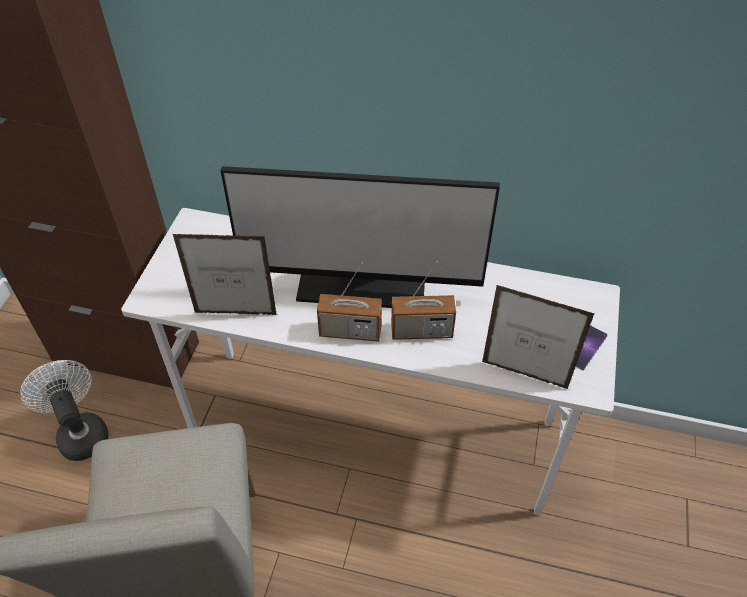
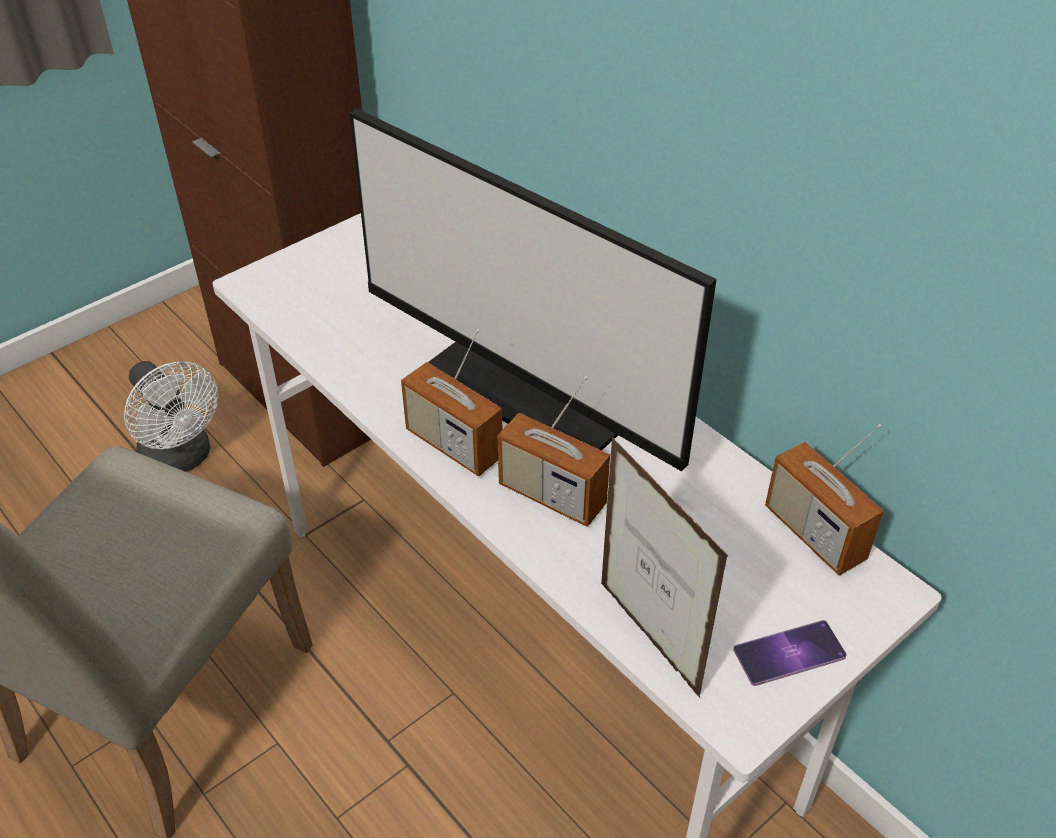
camera: 35 degrees right, 5 degrees down
white fan [20,360,109,461] -> white fan turned 135 degrees clockwise [124,361,218,472]
picture frame [173,234,277,315] -> none
none -> radio [765,424,884,576]

